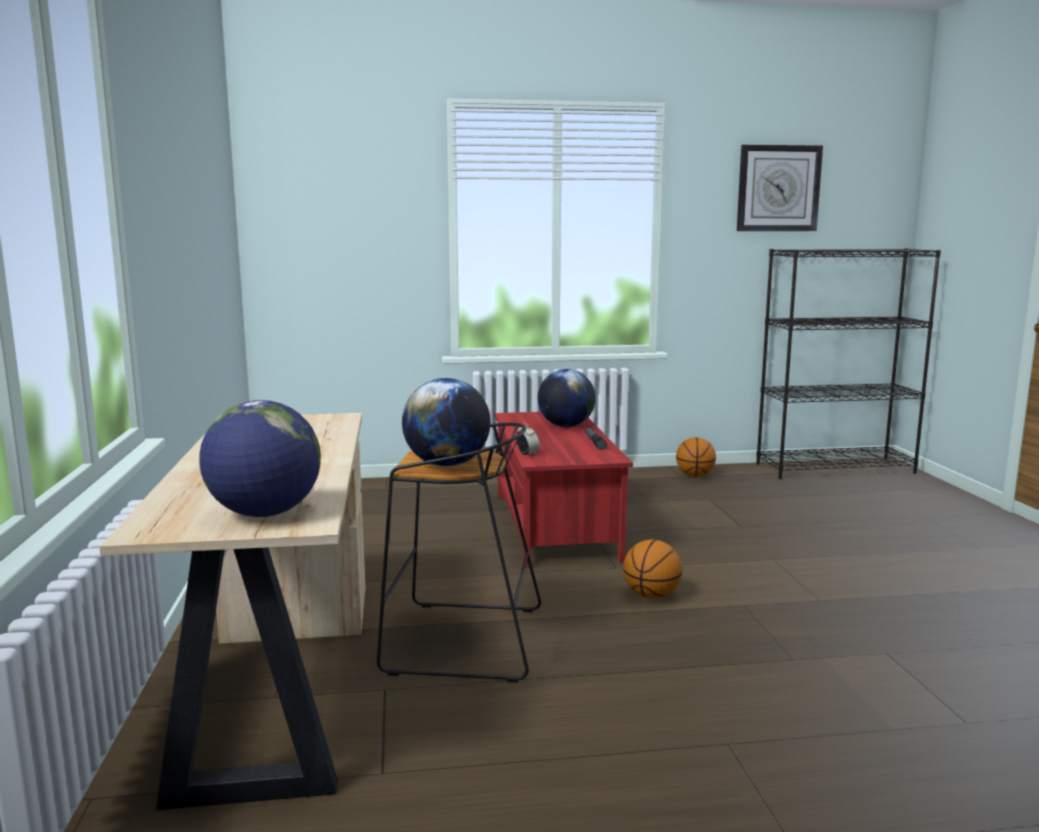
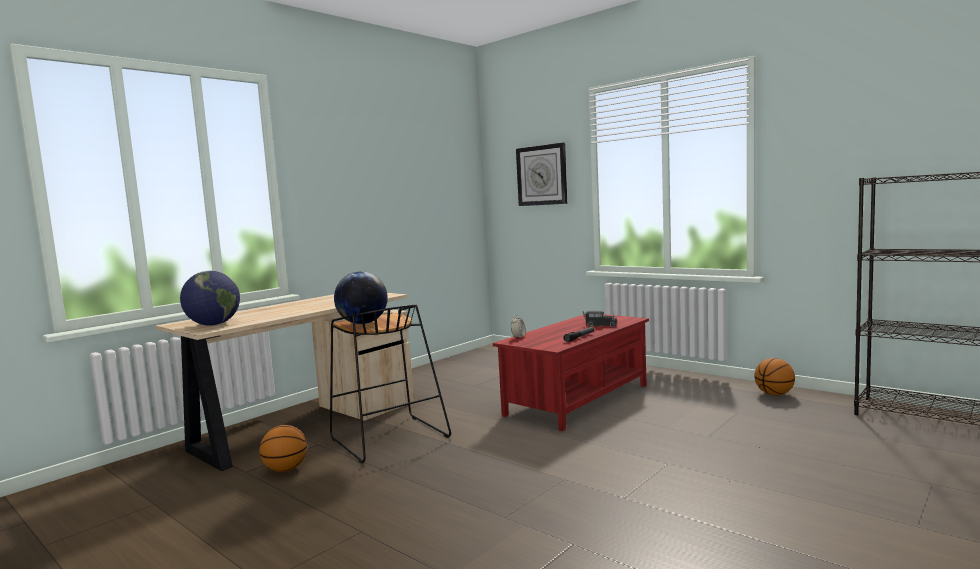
camera: 50 degrees right, 5 degrees down
globe [538,369,596,427] -> toy truck [583,311,618,327]
basketball [623,539,682,599] -> basketball moved to [259,425,307,472]
wall clock [737,145,823,231] -> wall clock moved to [516,143,567,206]

